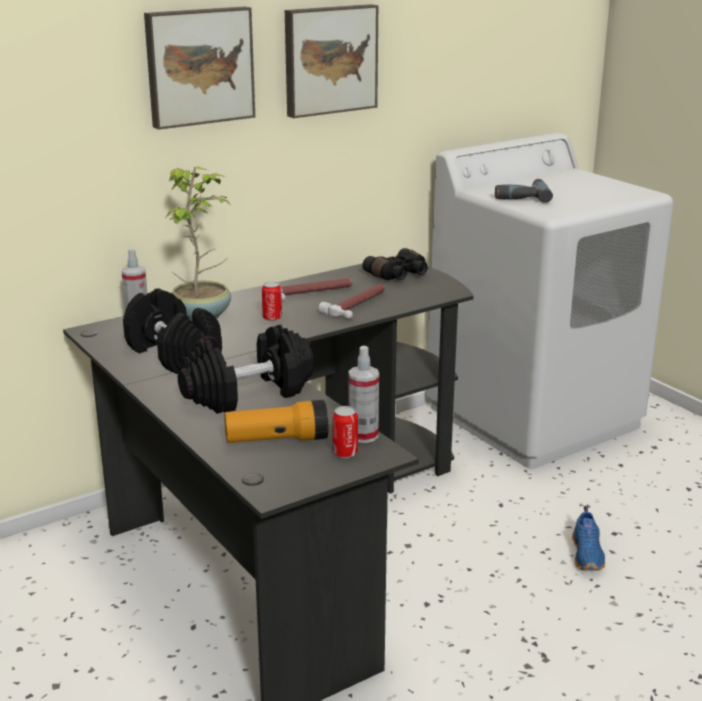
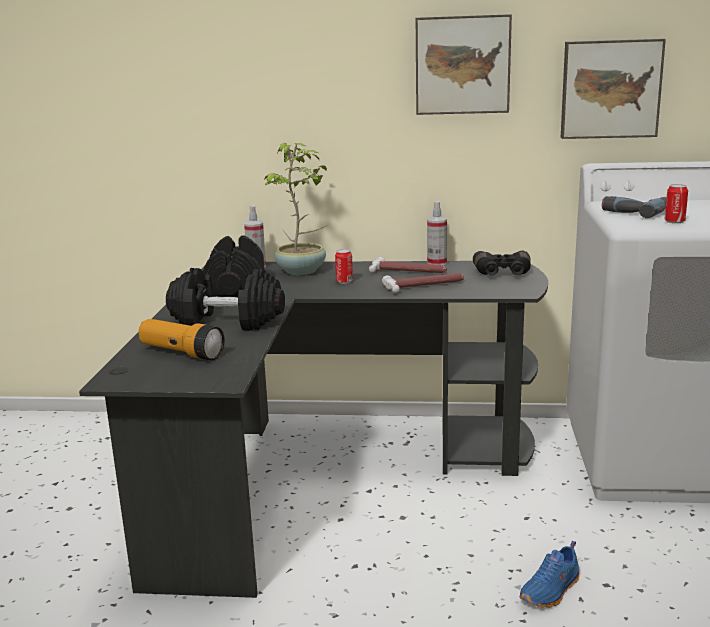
camera: 40 degrees right, 5 degrees down
picture [144,6,255,130] -> picture moved to [561,39,666,139]
can [332,406,358,458] -> can moved to [665,184,688,224]
spray bottle [348,346,379,443] -> spray bottle moved to [427,201,447,265]

